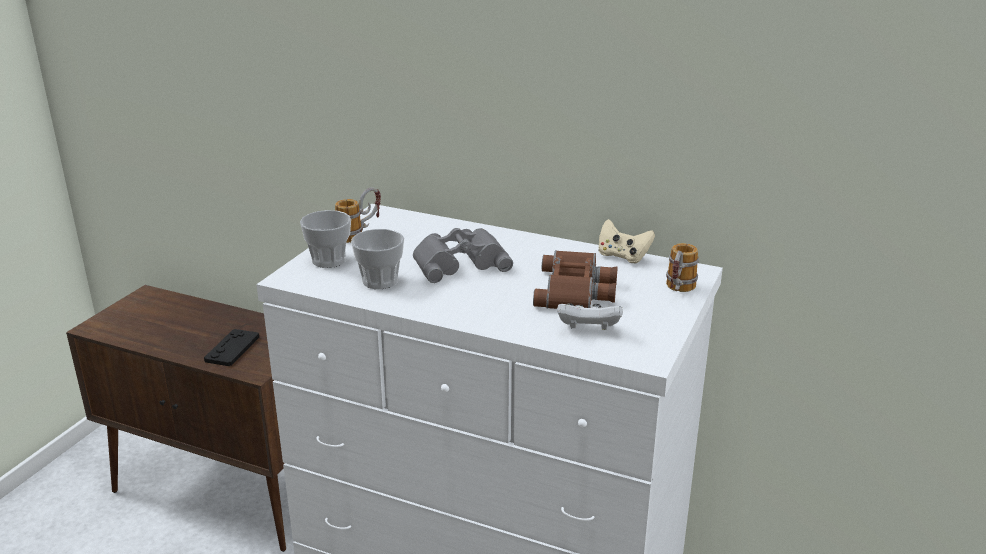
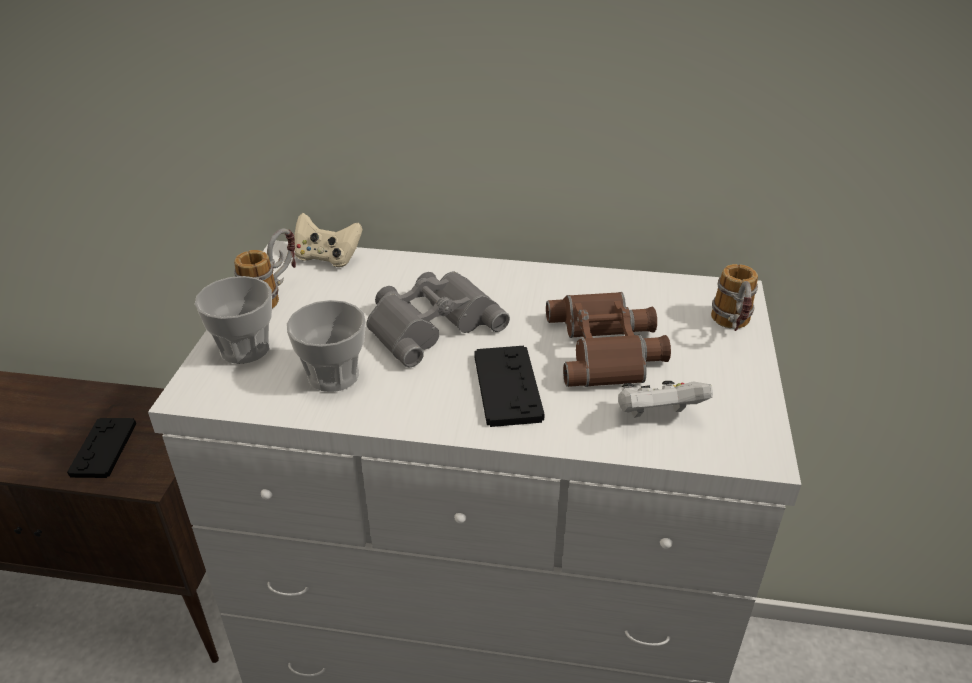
camera: 15 degrees left, 10 degrees up
beige game controller [598,219,655,263] -> beige game controller moved to [294,213,363,267]
none -> black game controller [474,346,545,427]

